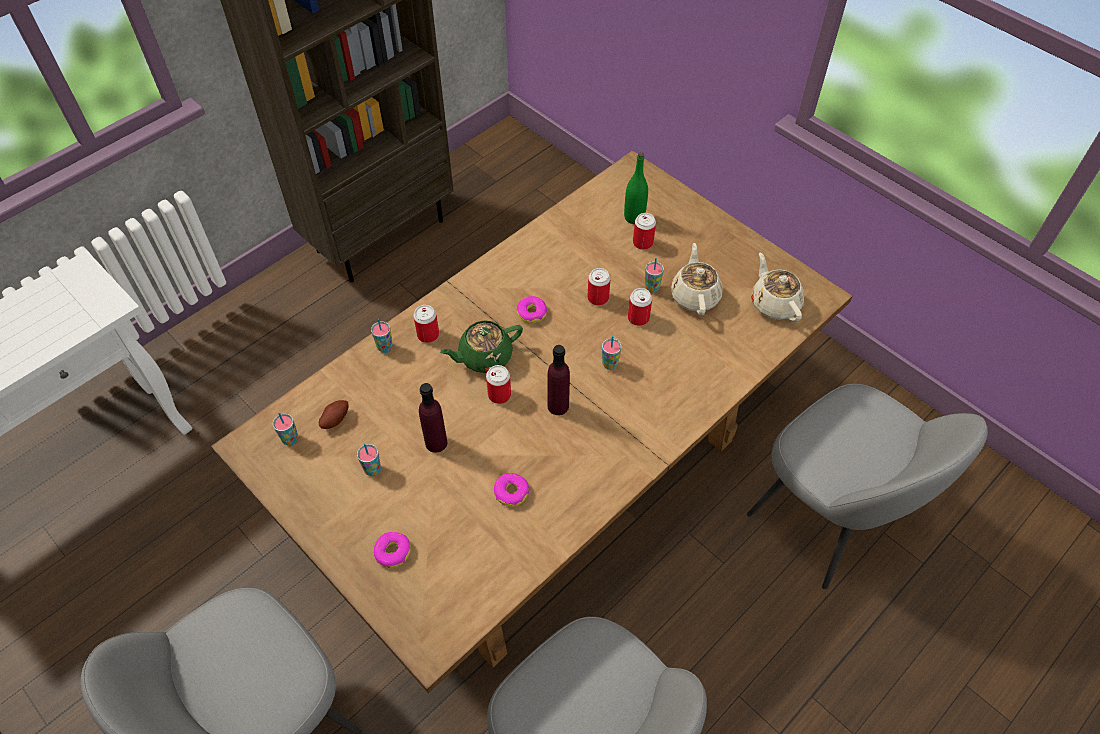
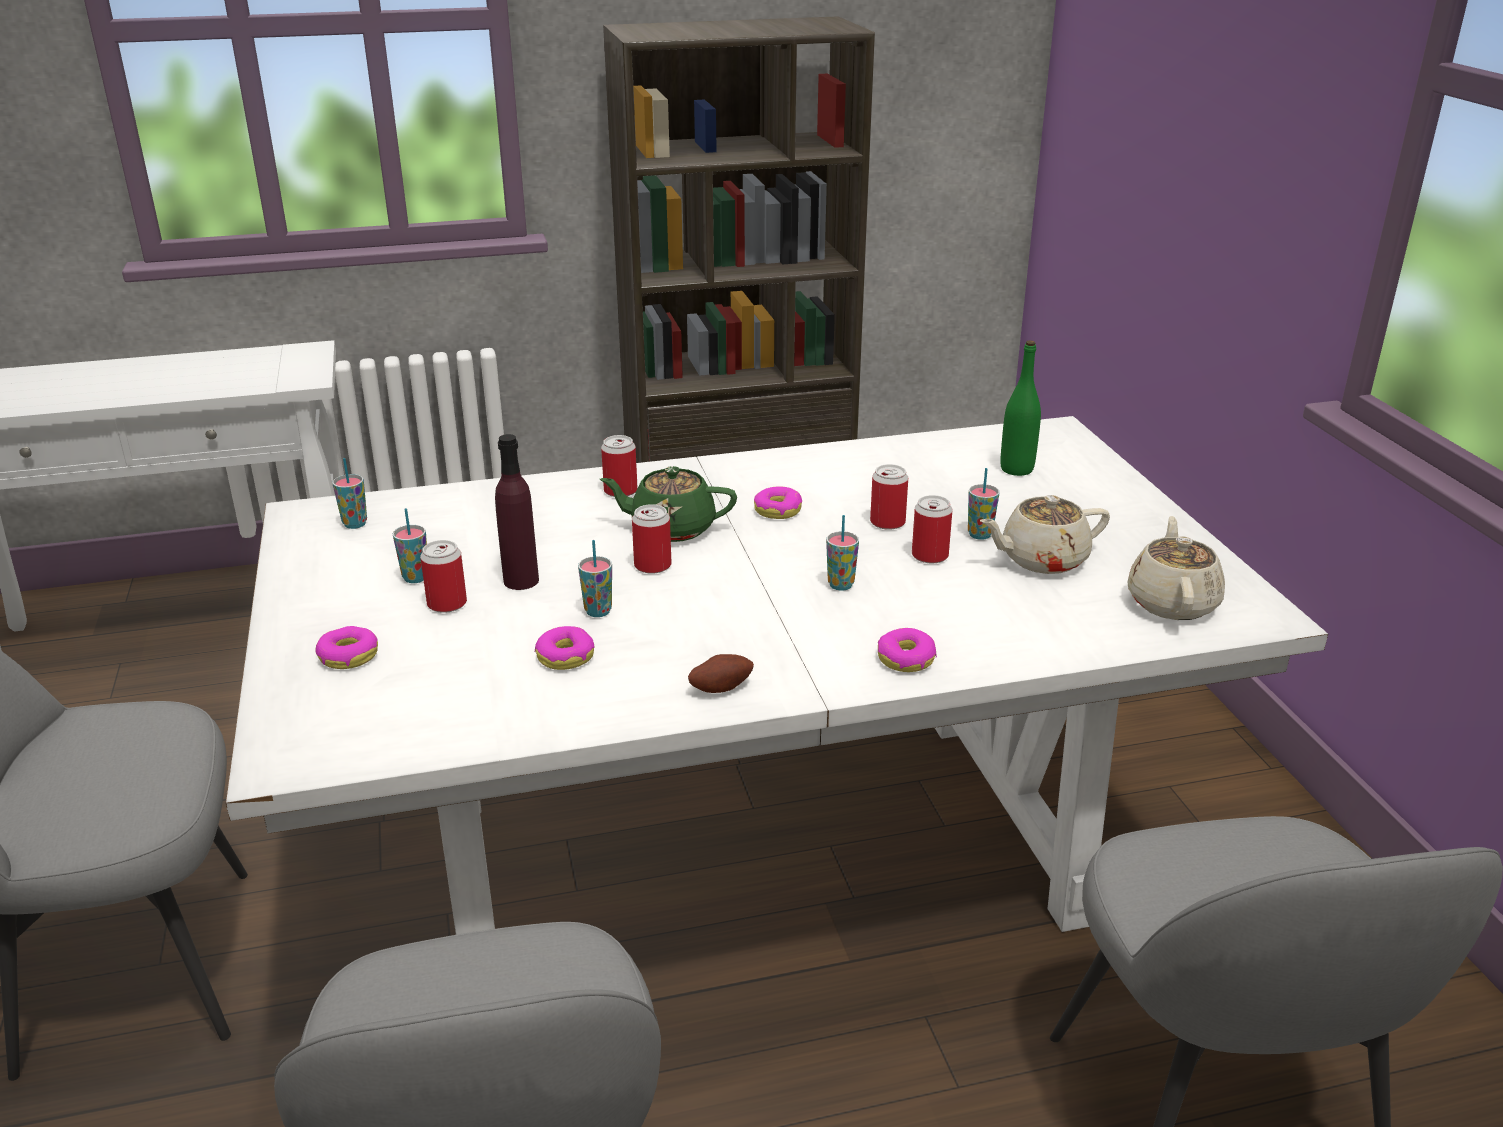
camera: 30 degrees right, 25 degrees down
brown dining table [211,150,852,693] -> white dining table [225,416,1328,935]
potato [319,400,349,429] -> potato moved to [688,654,754,693]
cup [371,319,393,353] -> cup moved to [578,540,612,617]
purple bottle [547,345,570,415] -> none
can [633,213,656,250] -> can moved to [420,540,467,613]
beige teapot [671,243,723,315] -> beige teapot turned 135 degrees counterclockwise [980,495,1110,574]
none -> donut [878,628,937,672]

